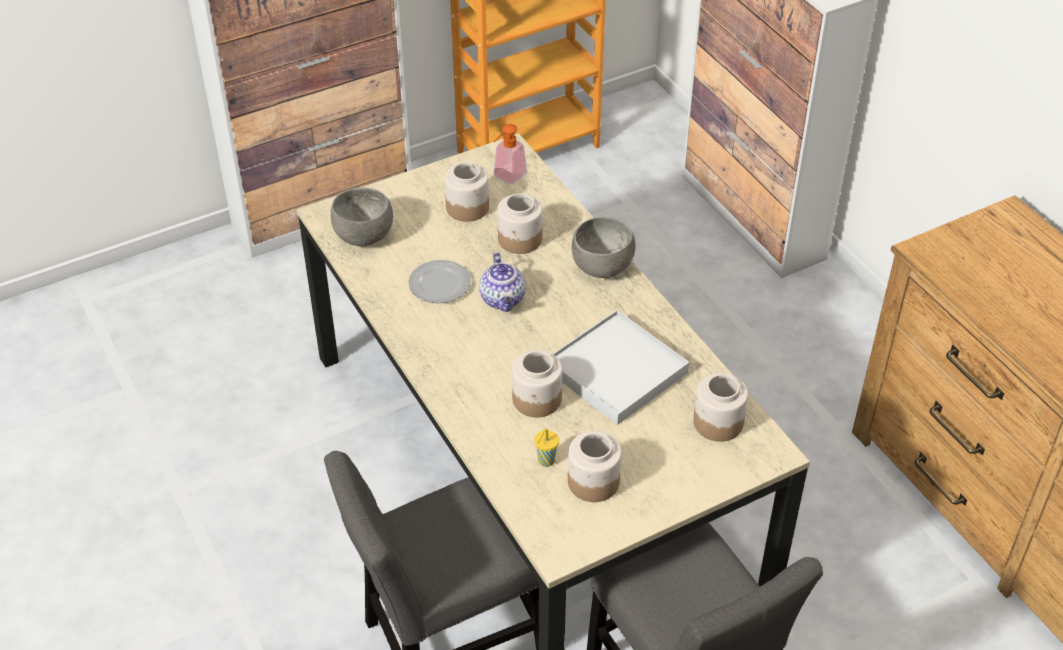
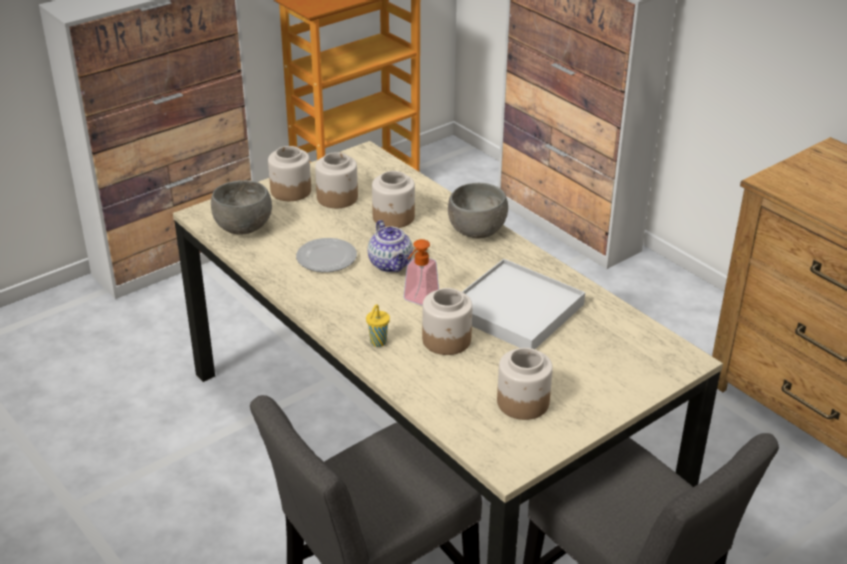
camera: 10 degrees left, 10 degrees down
soap dispenser [494,124,527,184] -> soap dispenser moved to [404,239,439,306]
yellow cup [534,428,559,467] -> yellow cup moved to [366,304,390,347]
jar [693,373,748,442] -> jar moved to [268,146,311,201]

